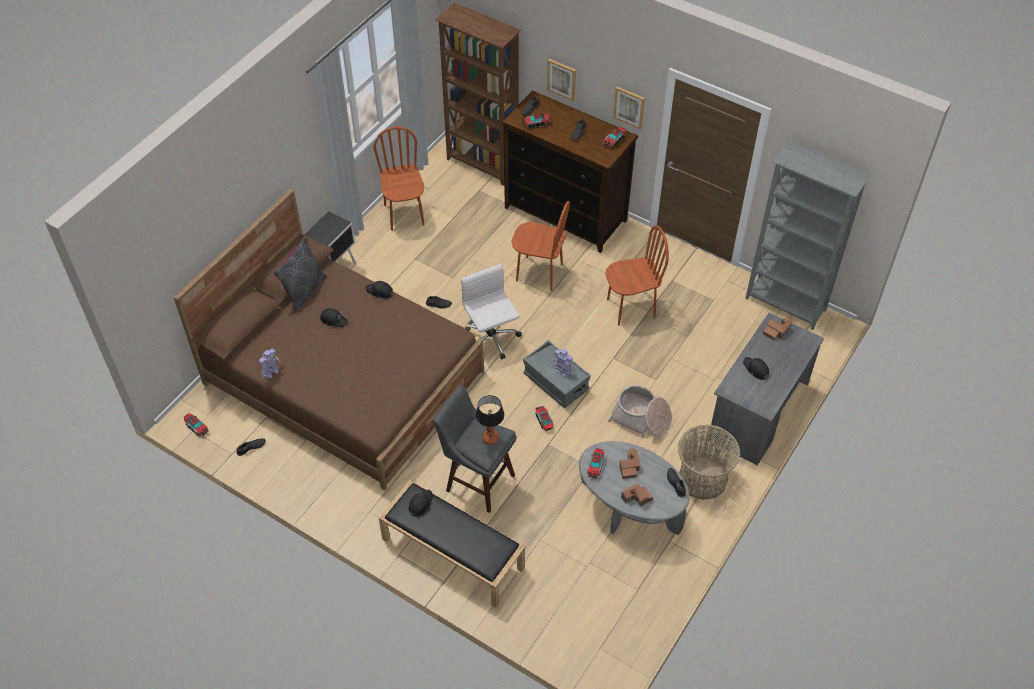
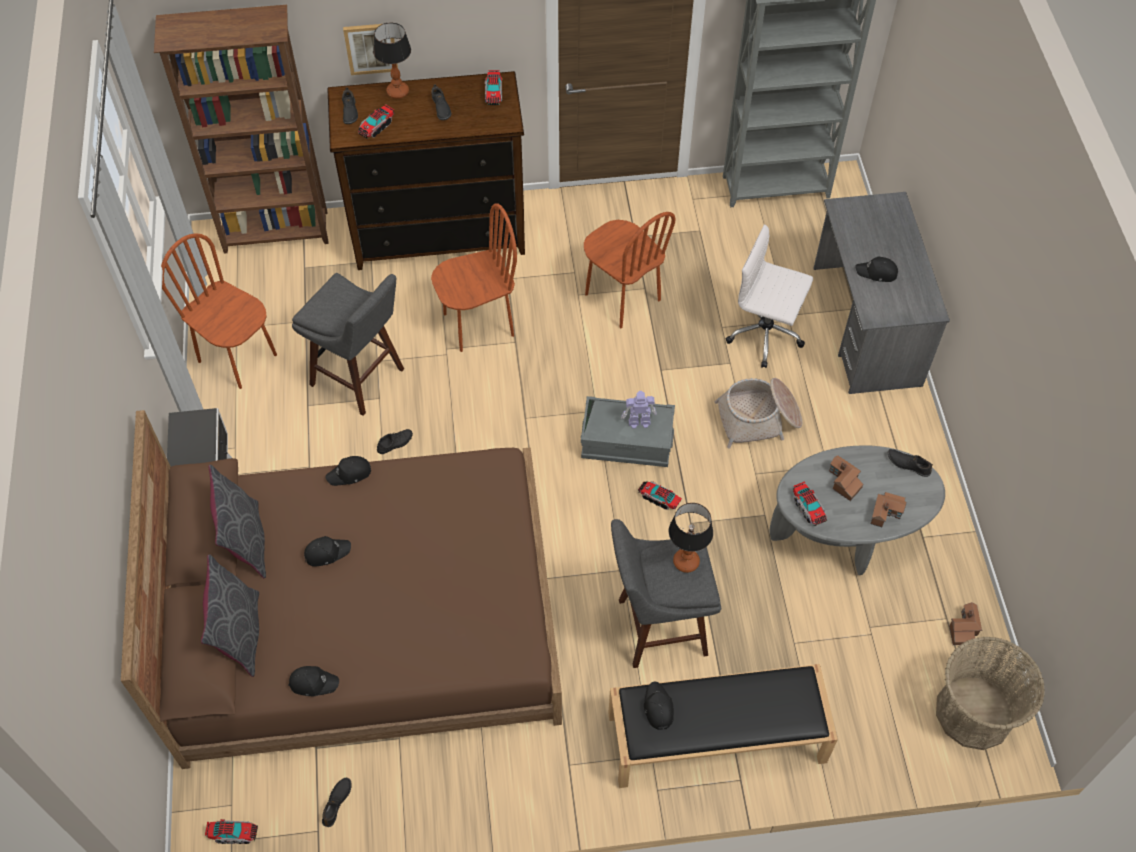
camera: 40 degrees left, 5 degrees up
toy robot [259,349,281,379] -> black cap [289,666,339,696]
white office chair [461,264,522,359] -> white office chair moved to [726,224,813,368]
brown chair [605,226,669,326] -> brown chair turned 105 degrees clockwise [584,212,676,328]
picture [613,86,645,129] -> none
basket [678,425,740,500] -> basket moved to [936,636,1045,750]
toy house [763,318,793,341] -> toy house moved to [949,602,982,645]
none -> grey pillow [201,554,259,677]
none -> grey stool [292,273,404,416]
none -> table lamp [373,22,411,99]

